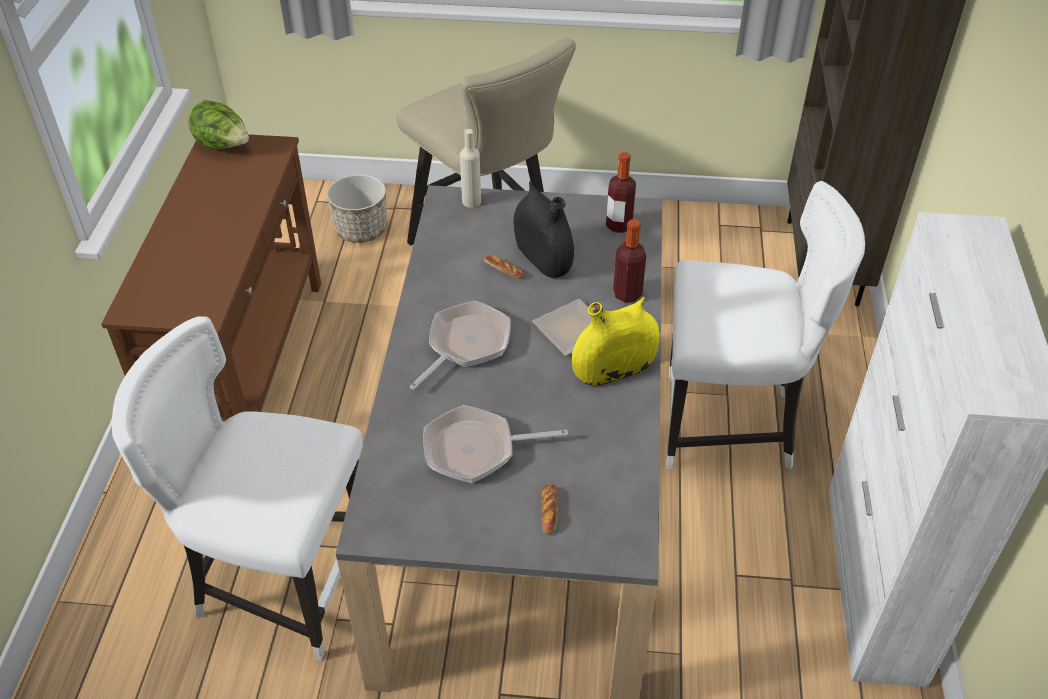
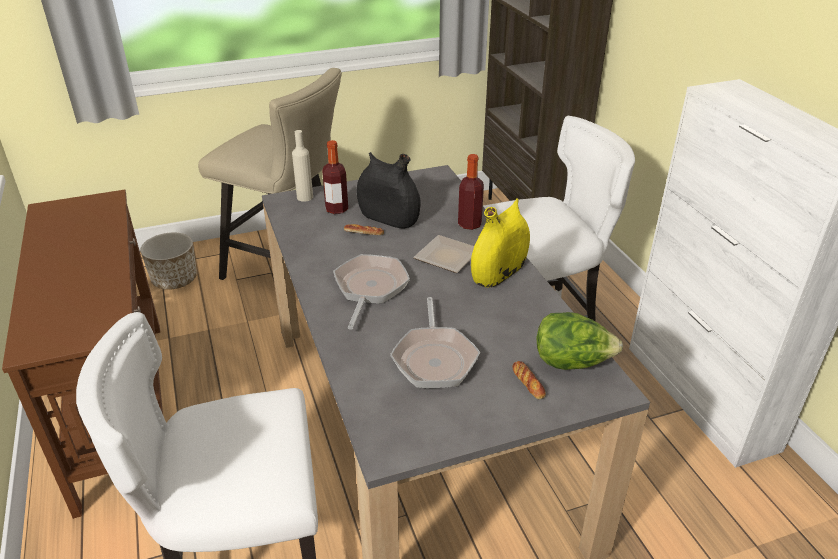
camera: 25 degrees left, 10 degrees down
lettuce [188,100,249,149] -> lettuce moved to [536,312,623,370]
frying pan [423,405,568,483] -> frying pan turned 60 degrees counterclockwise [390,297,480,388]
bottle [606,152,636,233] -> bottle moved to [322,140,348,214]

